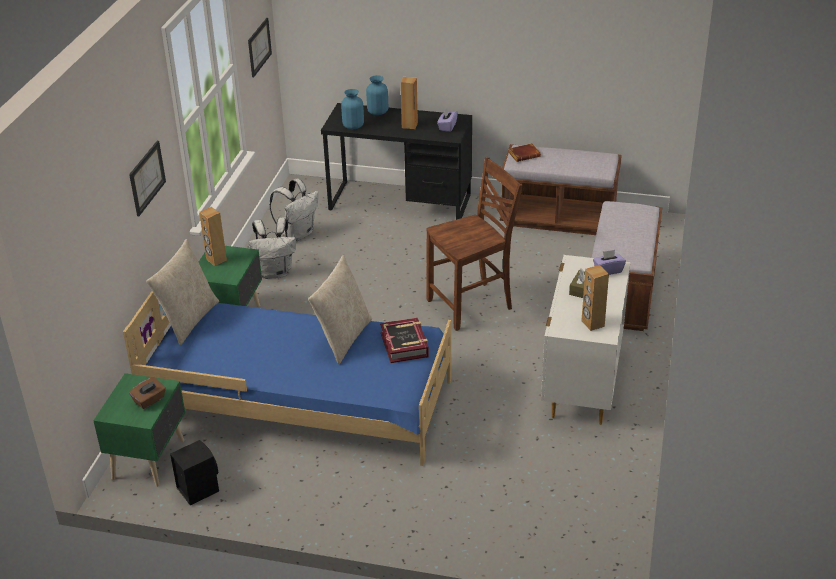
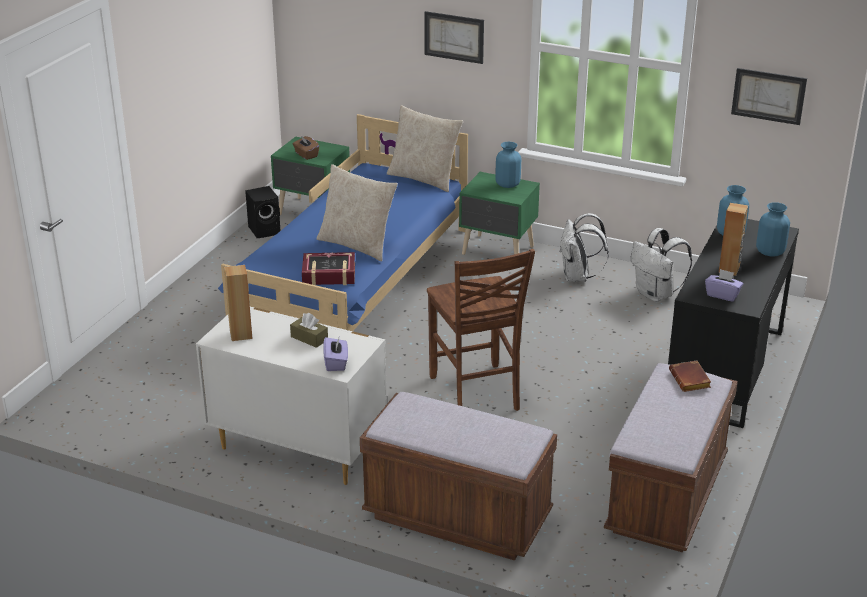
camera: 100 degrees right, 5 degrees down
brown speaker [199,207,227,266] -> blue vase [495,142,521,188]

